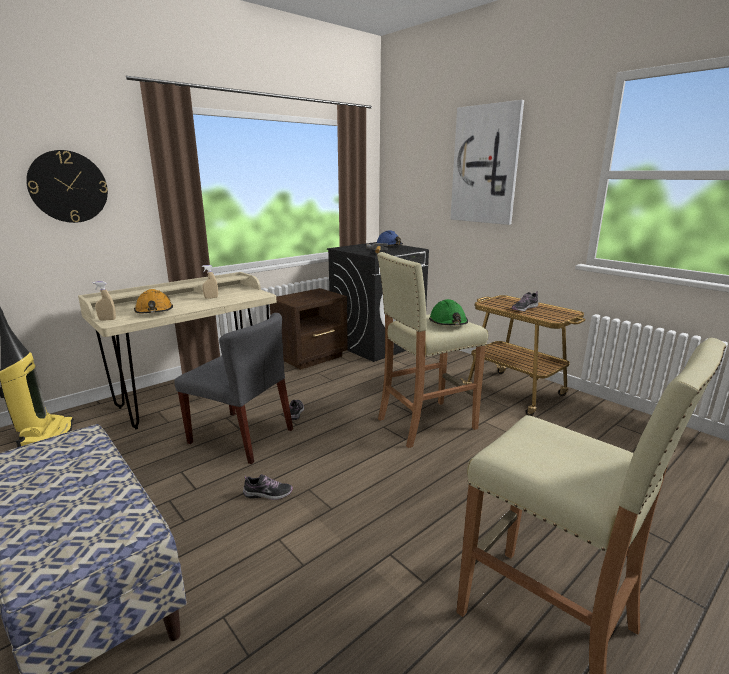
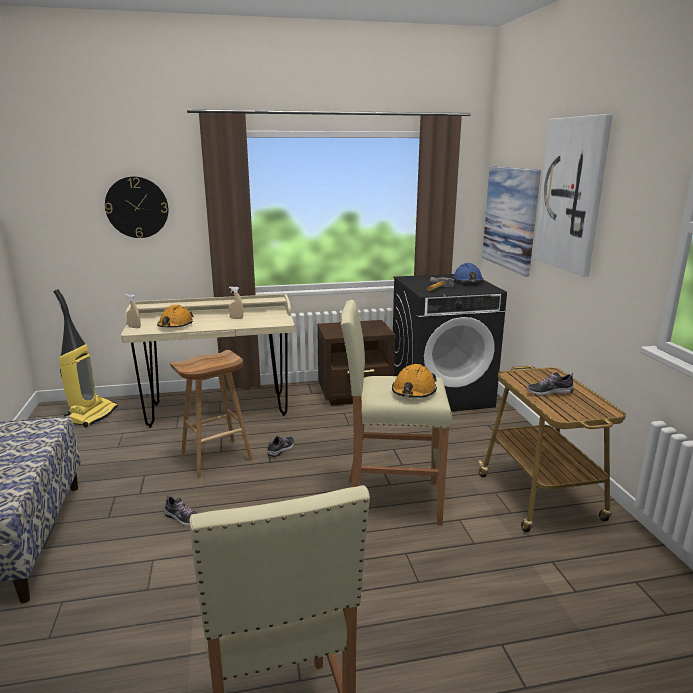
camera: 30 degrees right, 0 degrees up
grey chair [174,313,293,464] -> brown stool [170,350,253,478]
green hard hat [429,299,468,325] -> orange hard hat [392,364,437,398]
none -> picture [482,167,541,276]

